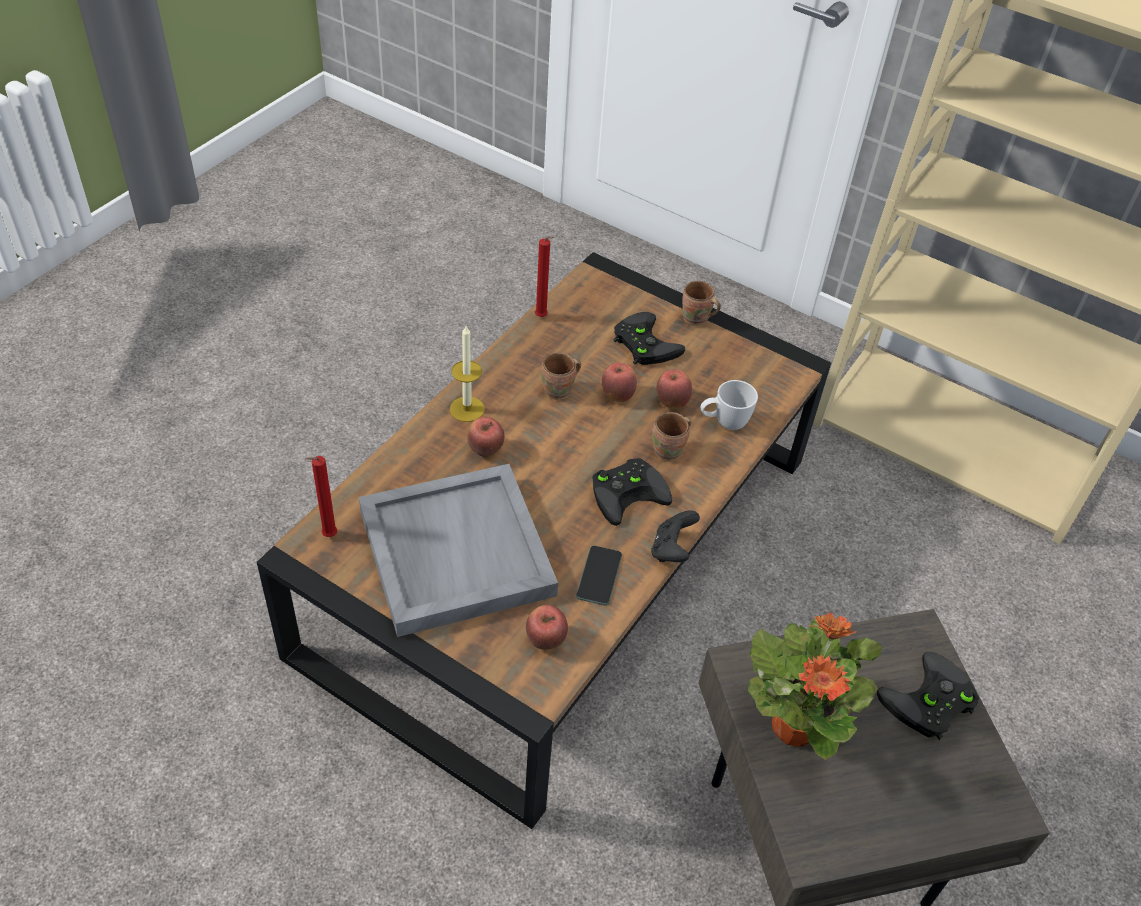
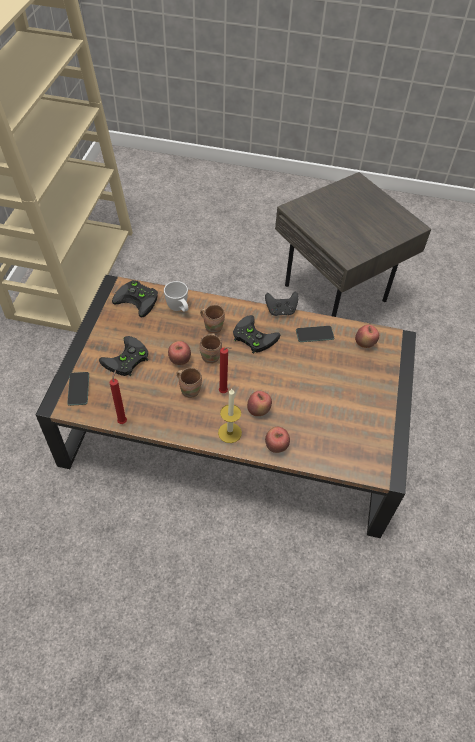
camera: 110 degrees left, 5 degrees up
red candle [305,456,337,537] -> red candle moved to [219,347,232,393]
grey tray [359,464,558,637] -> none
apple [656,370,692,409] -> apple moved to [265,427,290,453]
brown mug [682,281,721,326] -> brown mug moved to [199,333,222,364]
potted plant [748,612,883,760] -> none
black game controller [877,652,979,740] -> black game controller moved to [112,280,158,318]
none -> phone [67,372,89,406]

